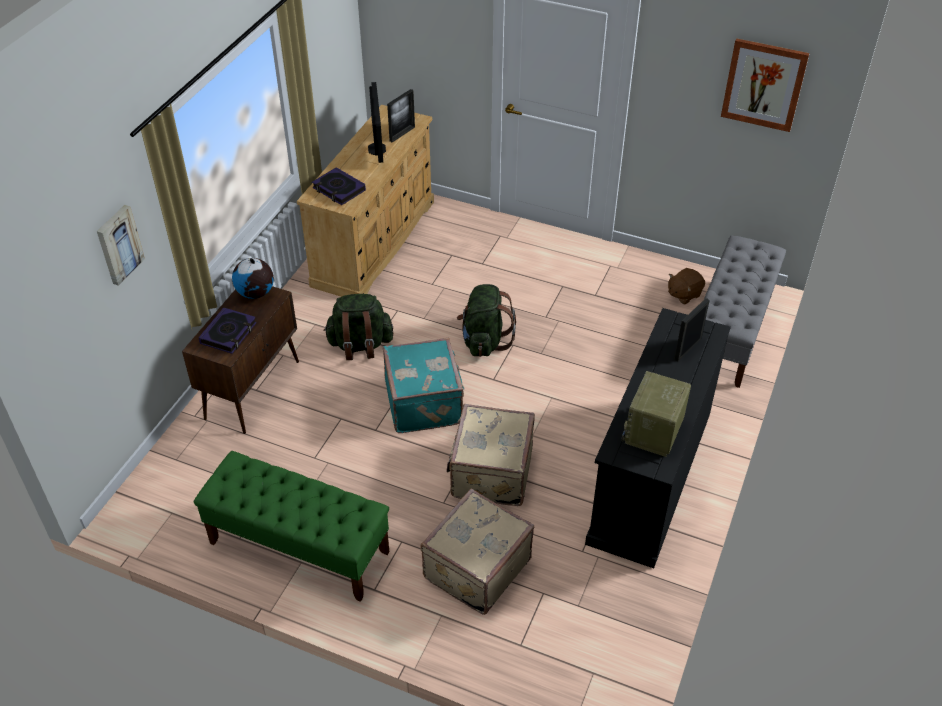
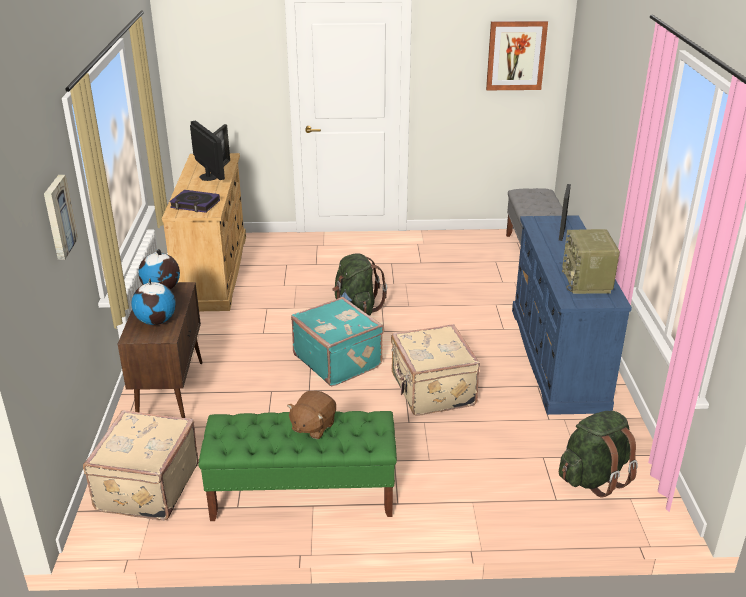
camera: 25 degrees left, 15 degrees down
book [199,308,257,354] -> globe [131,278,176,325]
green backpack [324,294,393,360] -> green backpack moved to [559,411,638,498]
beige suitcase [421,489,534,615] -> beige suitcase moved to [83,410,199,520]
black dresser [585,308,731,568] -> blue dresser [512,215,632,415]
brown plush toy [668,268,705,304] -> brown plush toy moved to [287,391,336,439]

